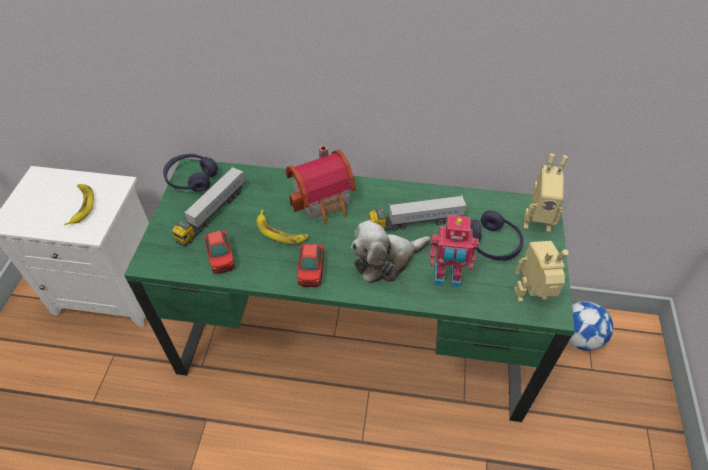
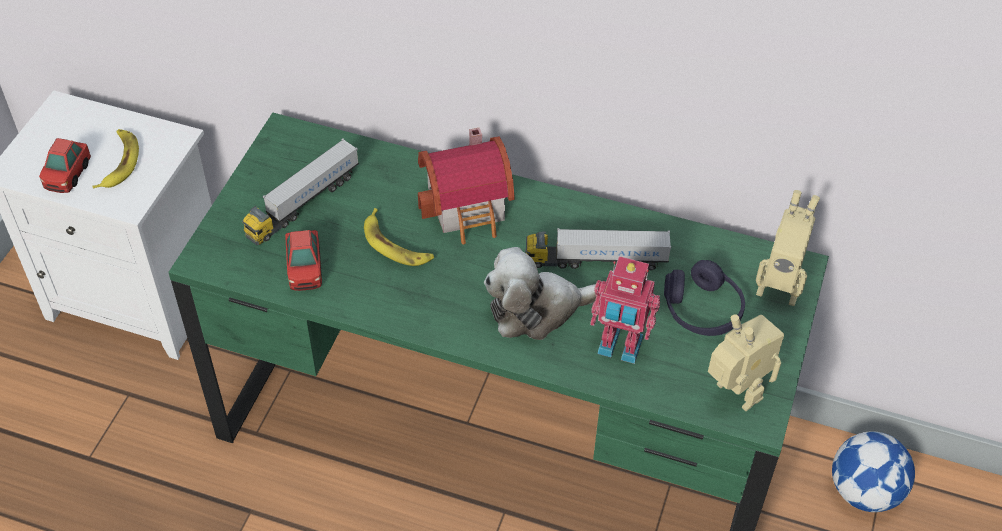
camera: 10 degrees right, 0 degrees up
purple headphones [163,154,218,192] -> none
toy car [297,244,324,287] -> toy car moved to [39,138,91,193]
toy robot [514,241,569,302] -> toy robot turned 45 degrees clockwise [708,314,784,411]

